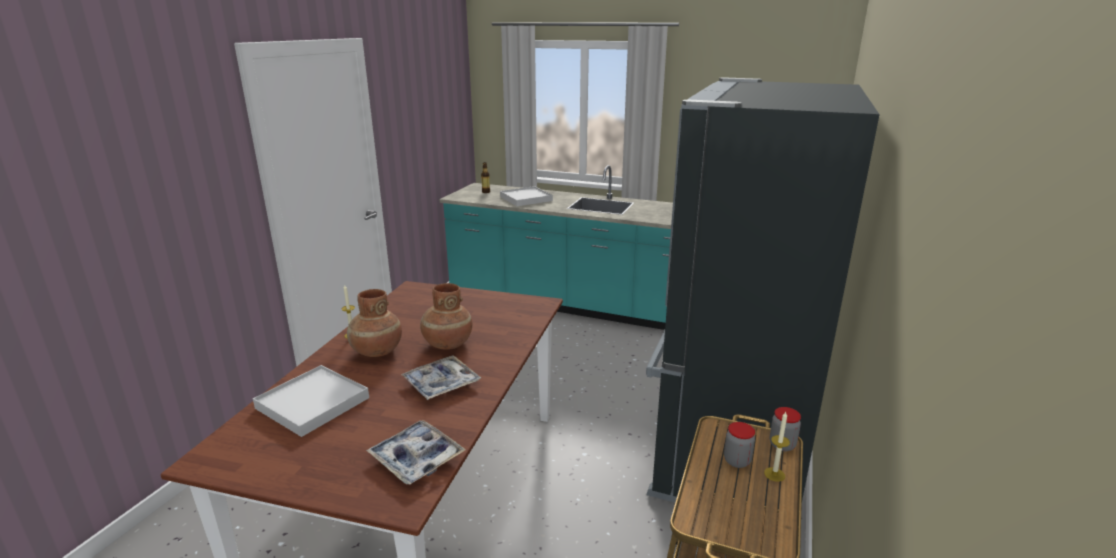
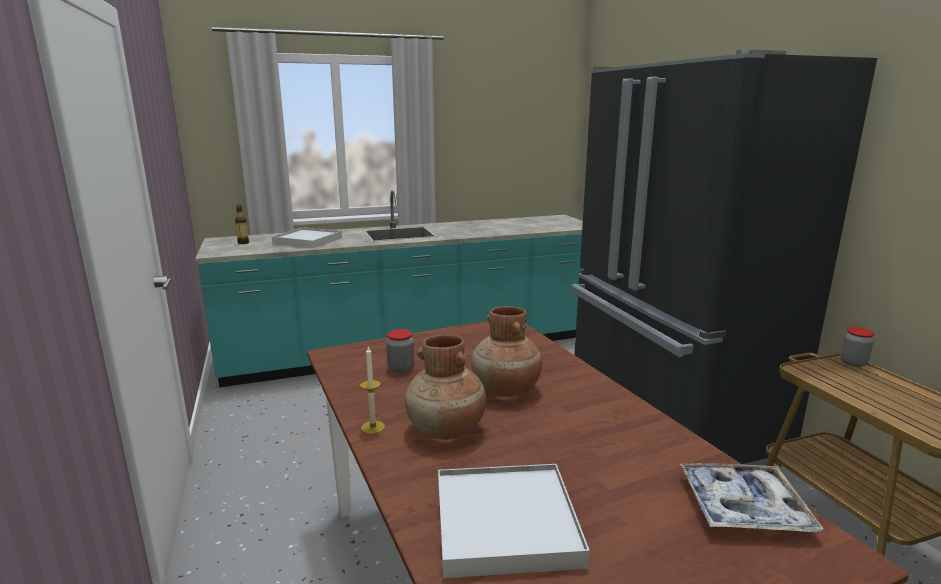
camera: 40 degrees left, 5 degrees down
tray [401,355,481,400] -> none
jar [724,422,755,468] -> jar moved to [386,329,414,373]
candle [764,412,790,482] -> none

